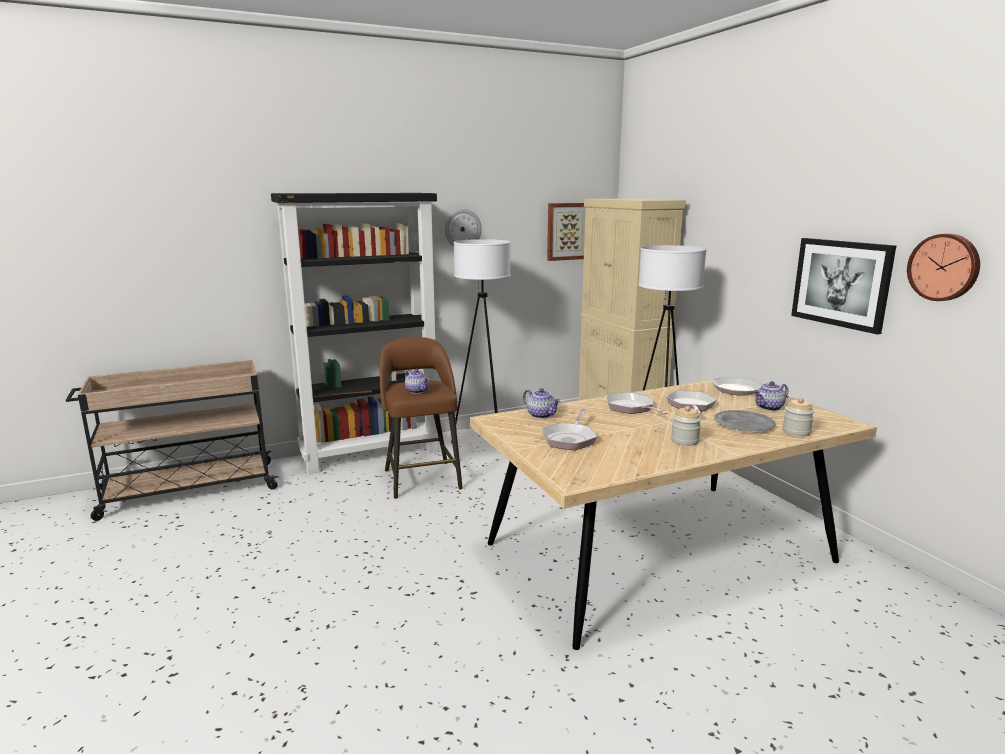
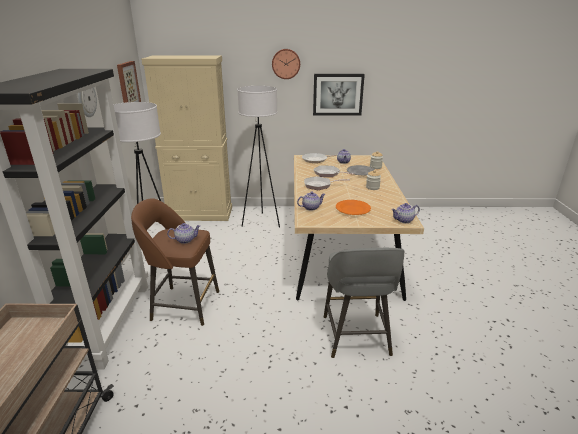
camera: 65 degrees left, 10 degrees up
frying pan [541,408,597,450] -> orange plate [336,200,371,215]
wall clock [907,234,980,301] -> wall clock moved to [272,49,300,79]
none -> grey stool [324,248,405,358]
none -> teapot [391,203,420,223]

